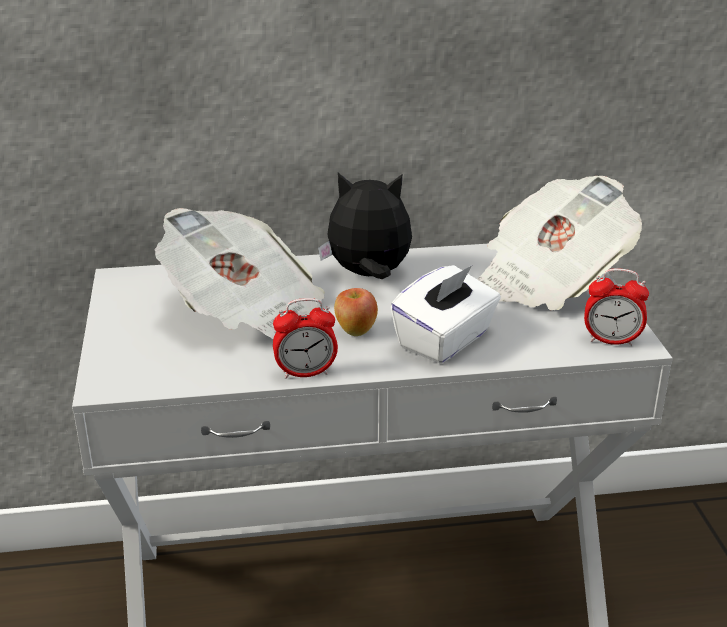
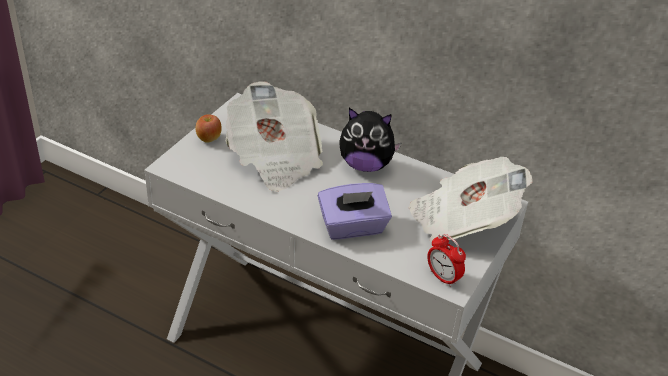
camera: 35 degrees right, 10 degrees up
alarm clock [273,298,338,379] -> none
plush toy [318,173,412,279] -> plush toy turned 150 degrees clockwise [339,108,401,172]
apple [334,288,378,336] -> apple moved to [195,114,222,143]
white tissue box [390,265,501,364] -> purple tissue box [318,183,392,240]

